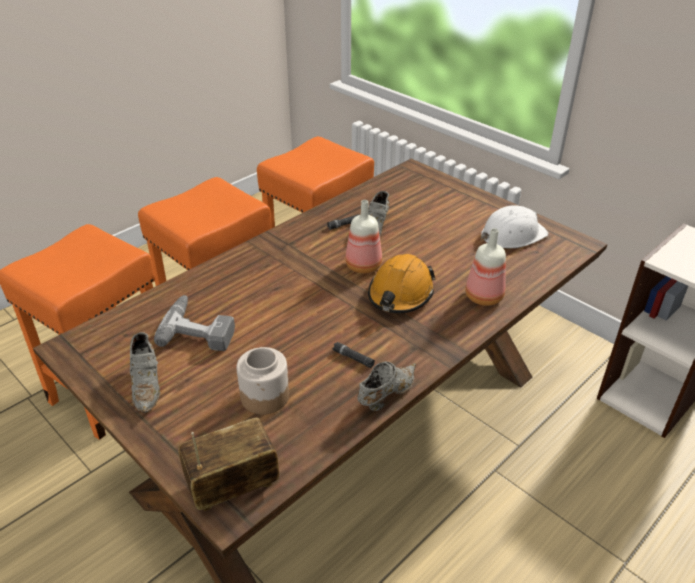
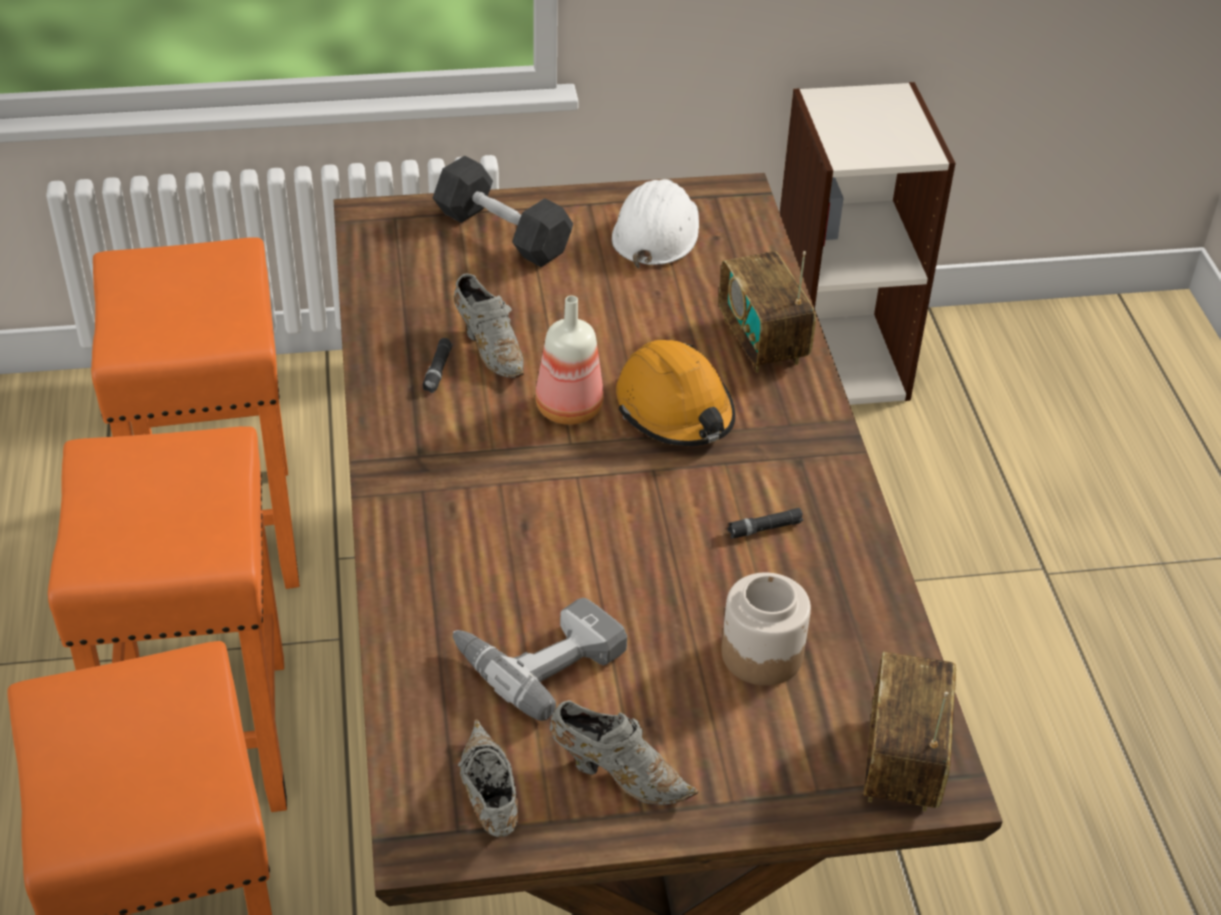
camera: 55 degrees left, 5 degrees up
grey shoe [358,361,416,411] -> grey shoe moved to [458,719,518,837]
bottle [465,228,506,306] -> radio [719,251,816,373]
none -> grey dumbbell [433,156,573,267]

